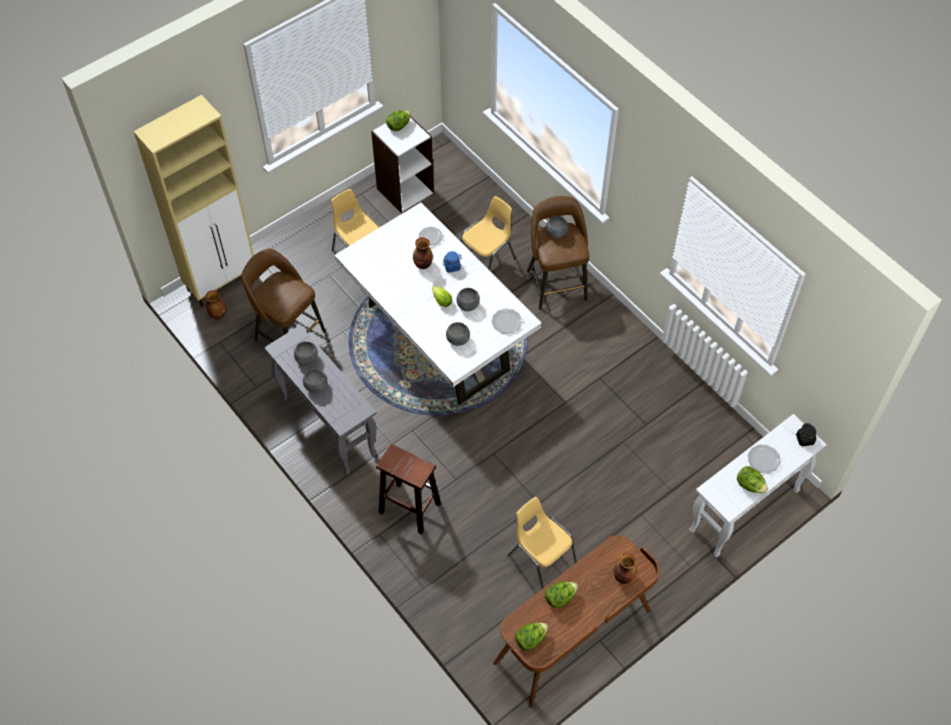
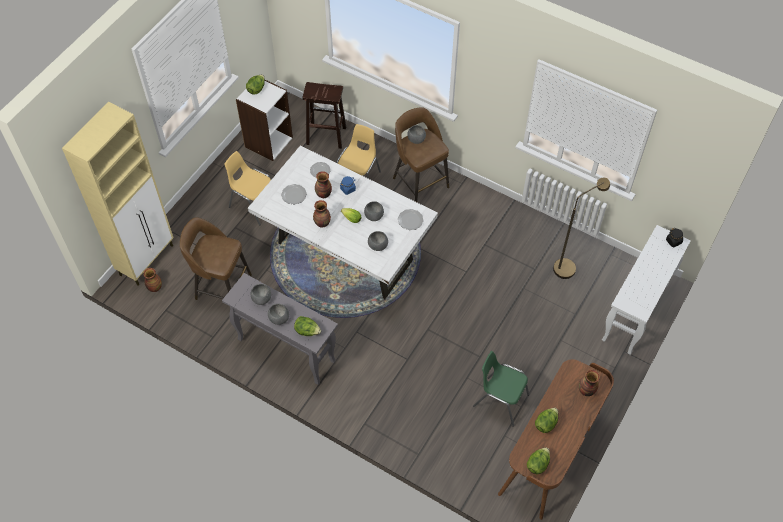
camera: 20 degrees left, 0 degrees up
brown stool [376,444,441,535] -> brown stool moved to [302,82,346,149]
yellow chair [507,497,577,589] -> green chair [473,351,529,427]
lettuce [737,466,768,493] -> lettuce moved to [294,316,321,336]
plate [748,445,781,474] -> plate moved to [281,184,307,205]
none -> vase [313,200,331,227]
none -> brown floor lamp [553,178,610,279]

